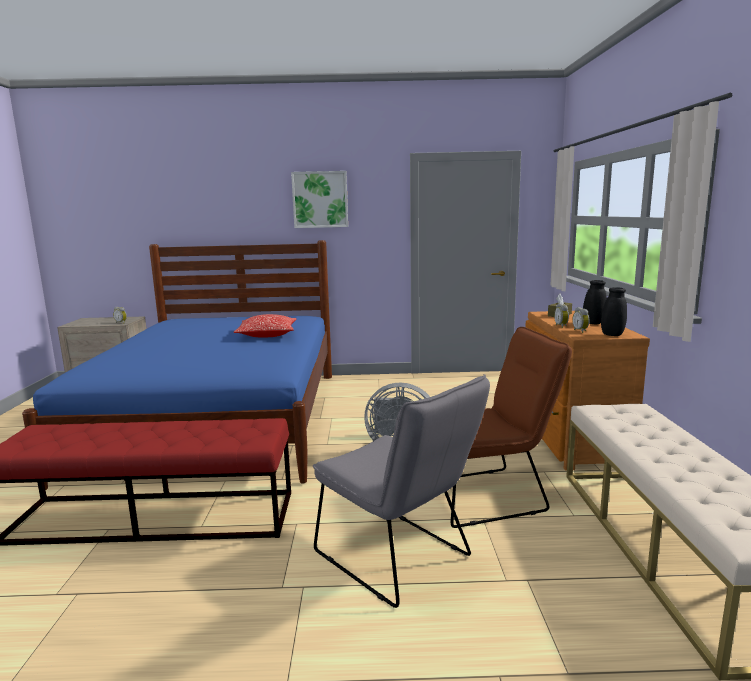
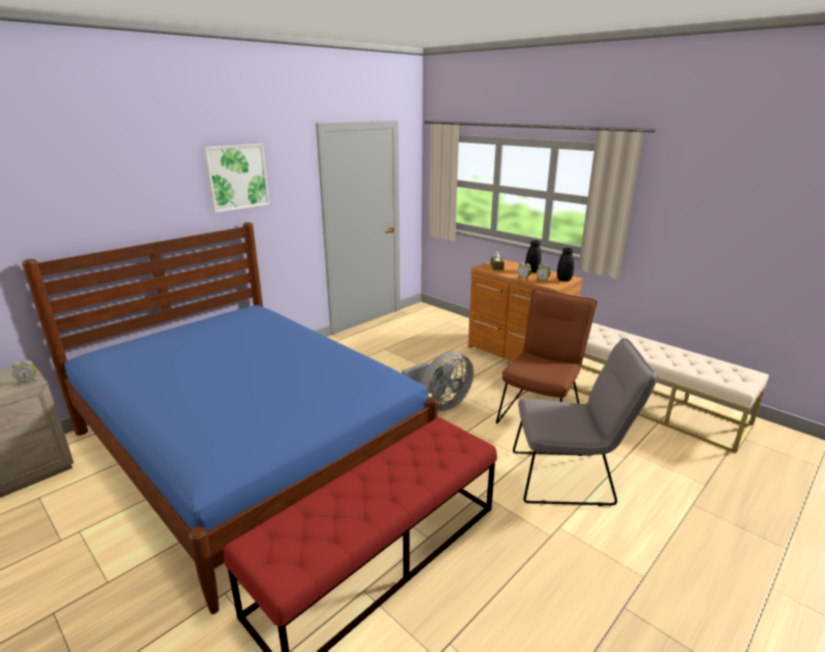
camera: 45 degrees left, 10 degrees up
pillow [233,314,297,337] -> none

